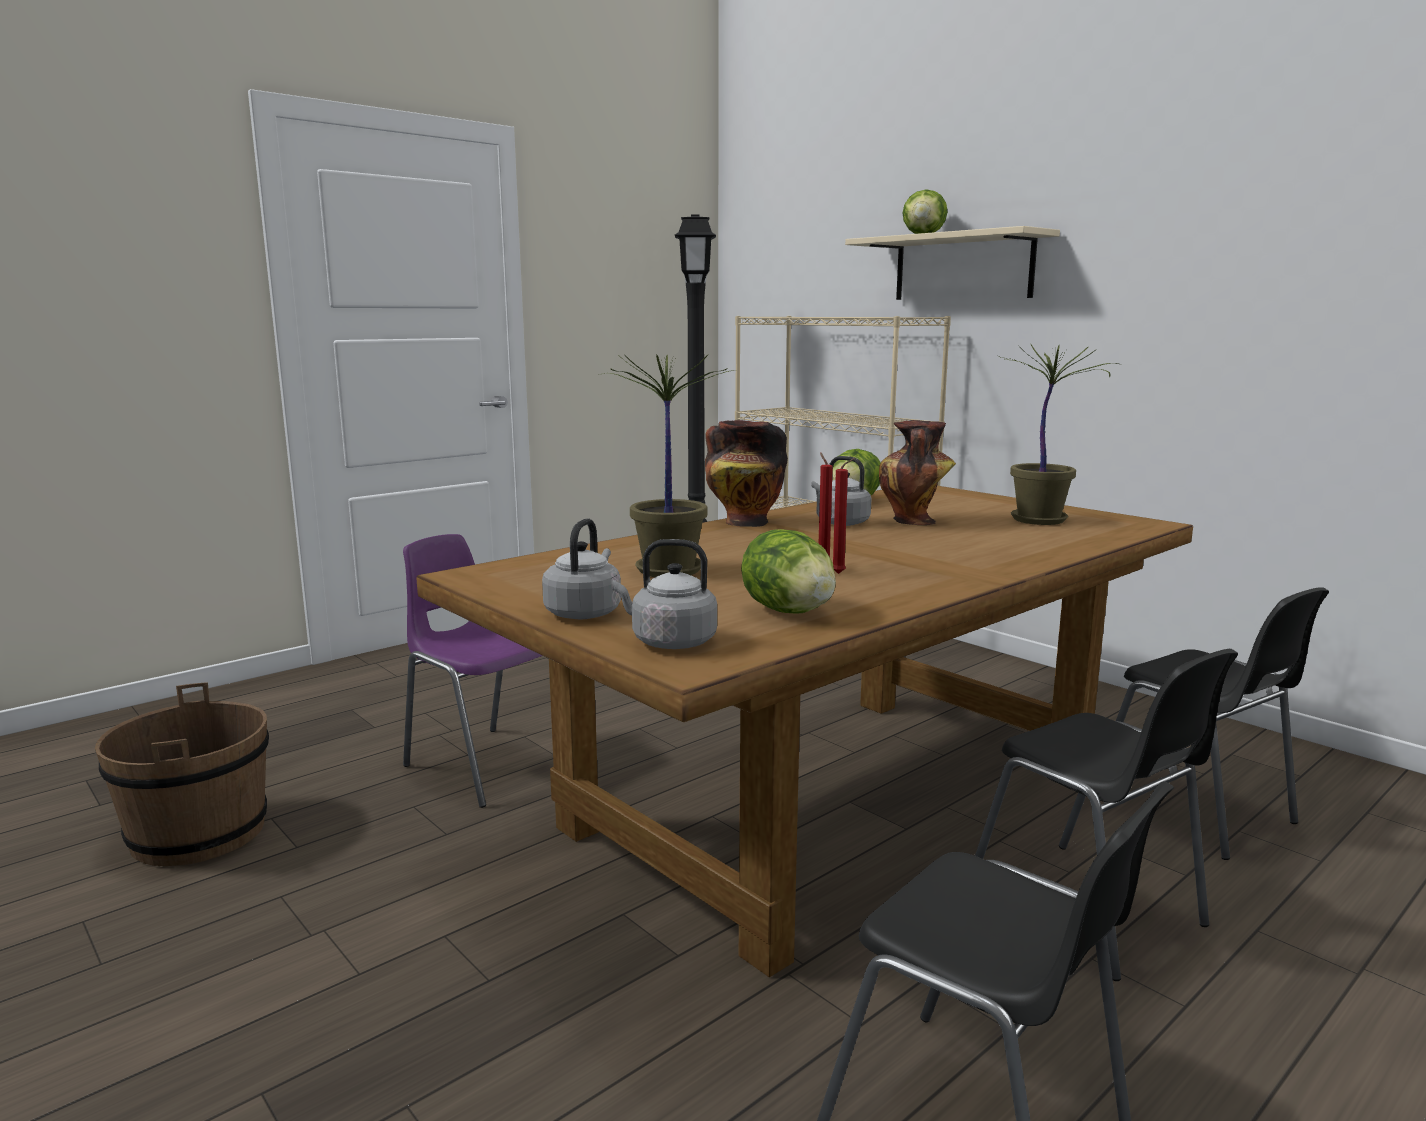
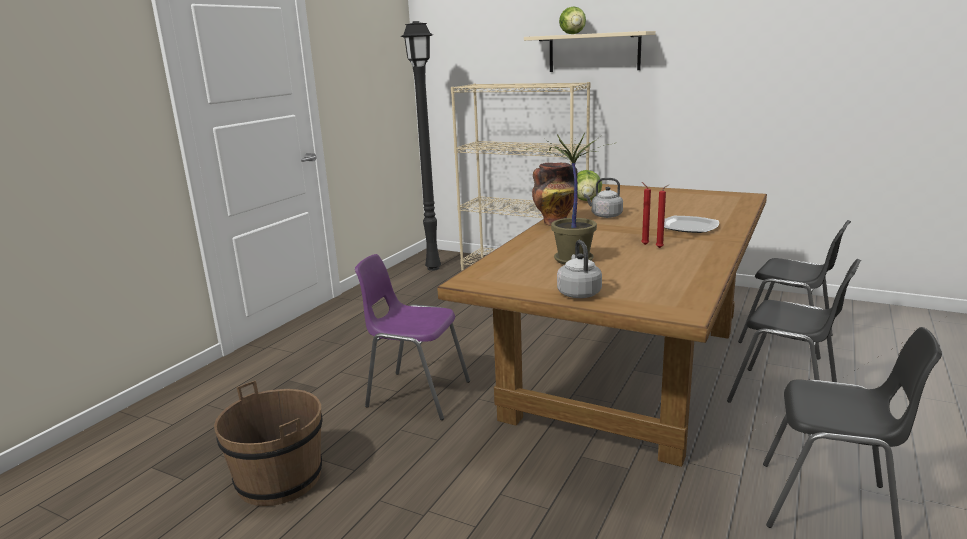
camera: 20 degrees left, 5 degrees up
grey kettle [612,539,717,649] -> none
lettuce [741,529,836,614] -> none
vase [879,420,956,525] -> none
potted plant [1001,345,1118,525] -> none
none -> plate [664,216,719,233]

